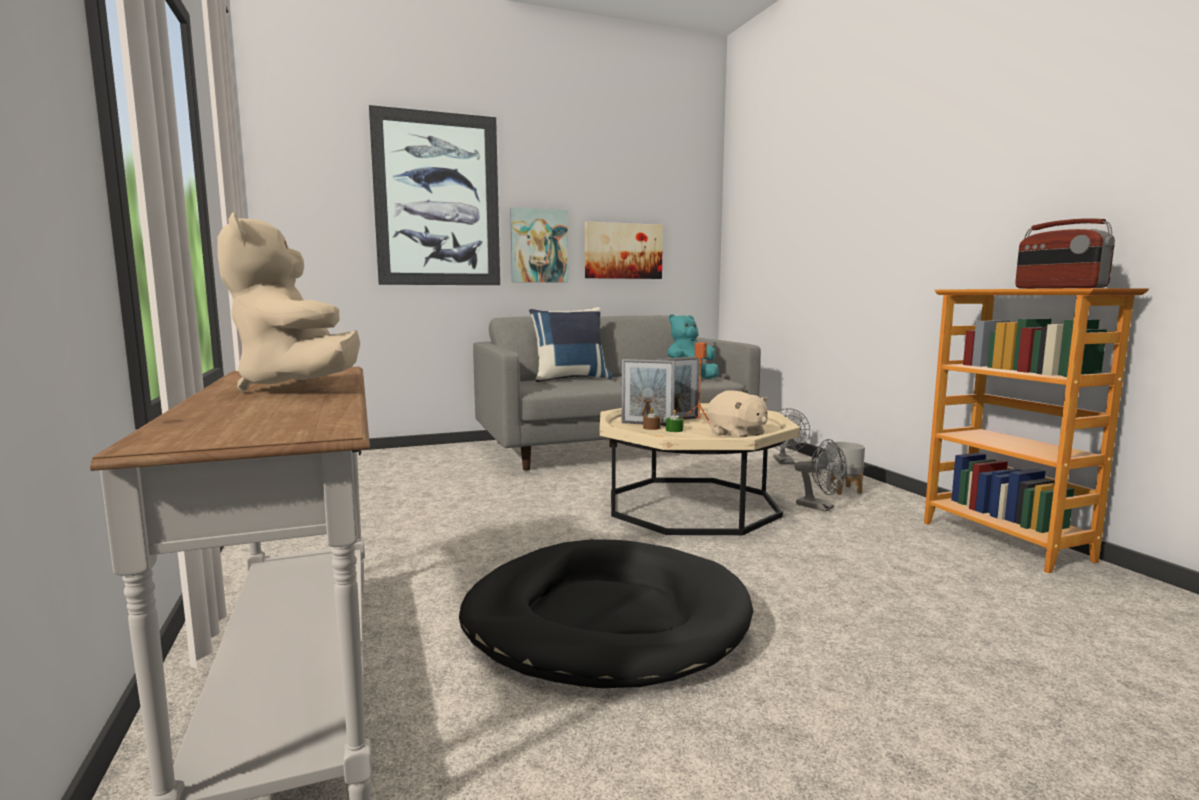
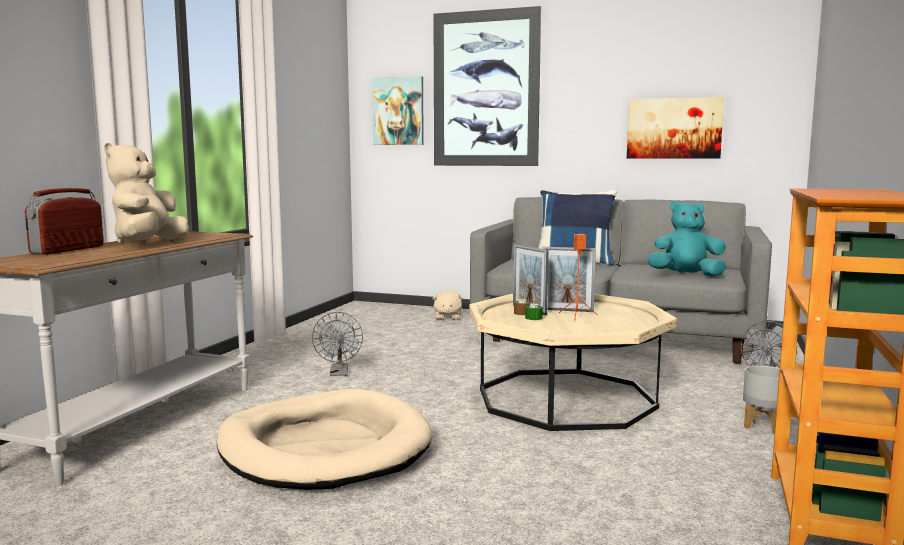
camera: 40 degrees right, 0 degrees up
black dog bed [459,539,753,688] -> beige dog bed [217,389,433,490]
picture [510,207,568,283] -> picture moved to [372,76,424,145]
beige plush toy [707,390,768,438] -> beige plush toy moved to [432,290,463,320]
grey fan [795,439,847,512] -> grey fan moved to [312,312,363,376]
radio [1015,218,1115,289] -> radio moved to [25,188,103,255]

